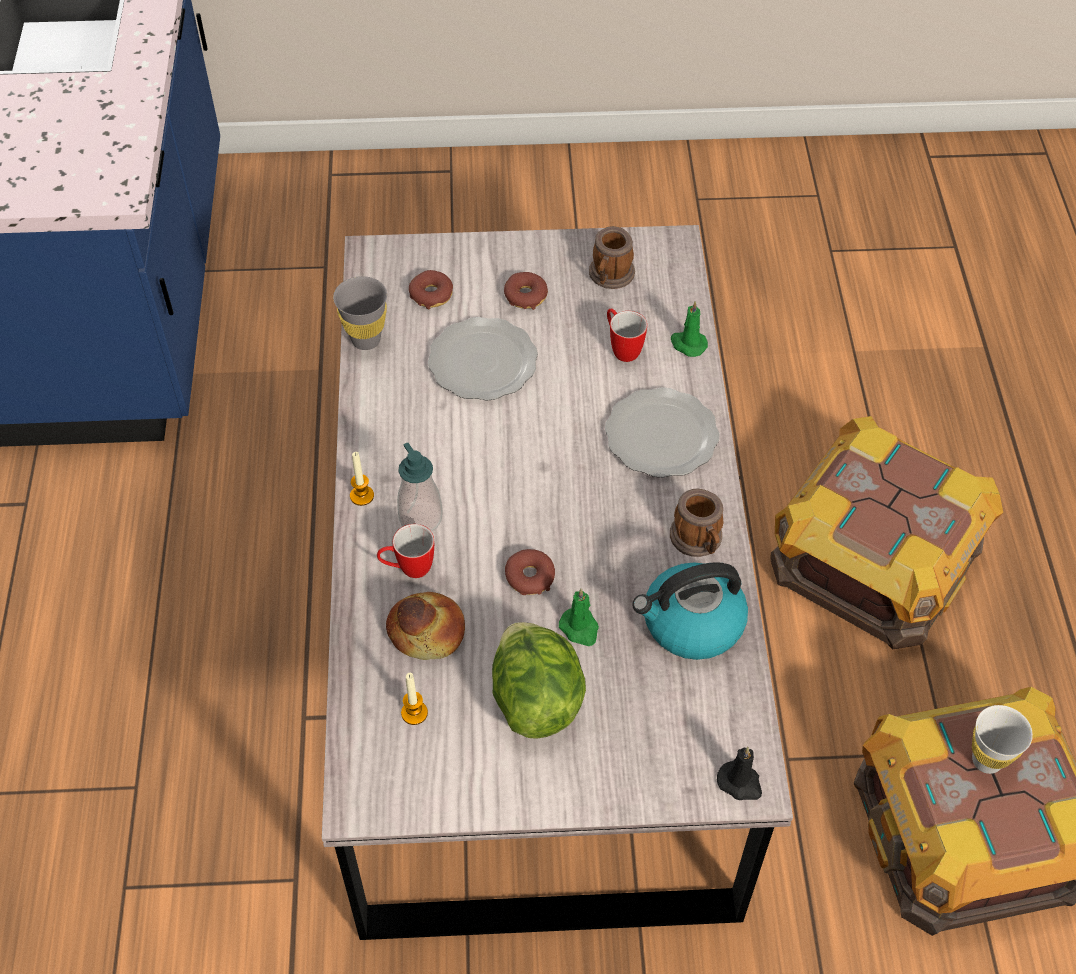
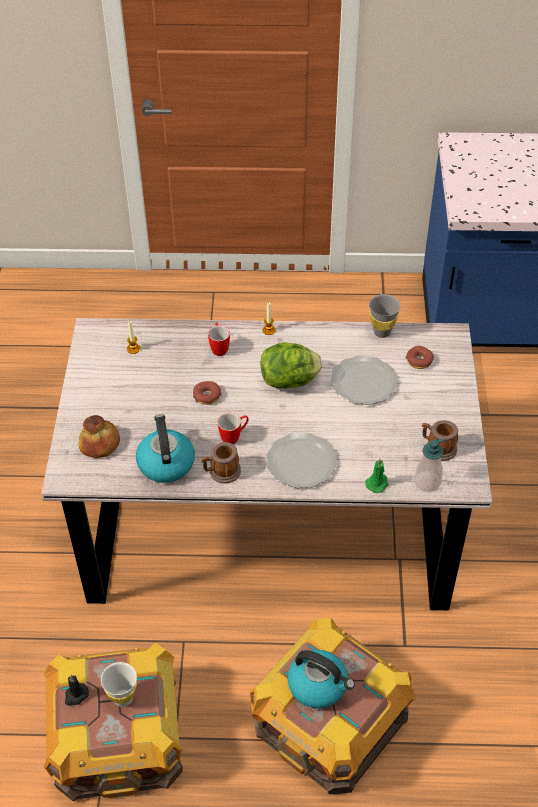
camera: 95 degrees right, 5 degrees down
bread [386,592,465,660] -> bread moved to [79,415,120,458]
soap dispenser [397,443,443,532] -> soap dispenser moved to [415,438,444,492]
lettuce [492,622,586,739] -> lettuce moved to [260,342,322,389]
donut [504,272,548,310] -> none
green candle [559,588,599,646] -> none
mug [607,309,647,362] -> mug moved to [218,413,249,444]
black candle [717,747,762,800] -> black candle moved to [65,675,89,706]
none -> kettle [288,650,355,708]

